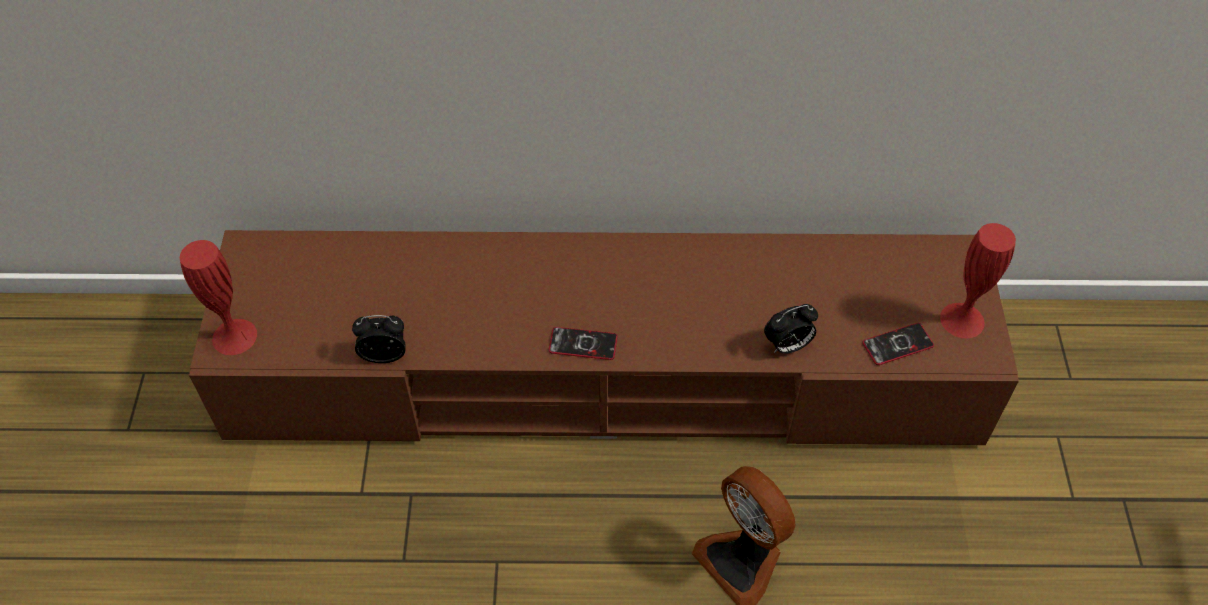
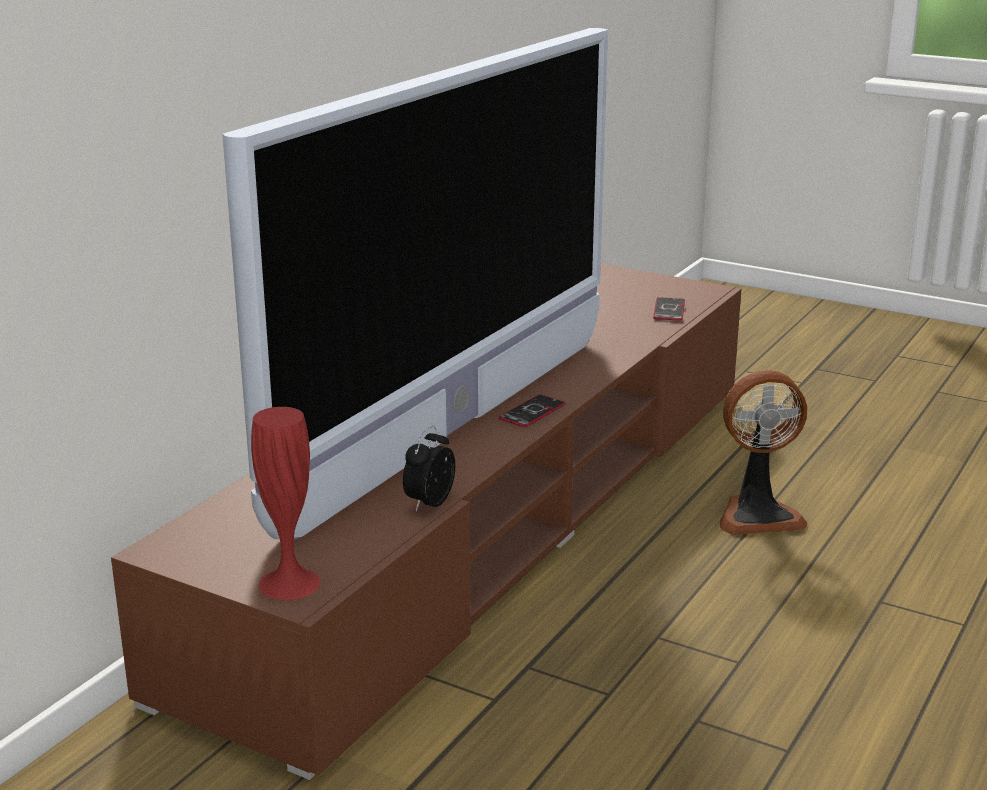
camera: 60 degrees left, 30 degrees down
alarm clock [764,304,818,354] -> none
red vase [940,223,1016,338] -> none
none -> television [222,28,608,539]

